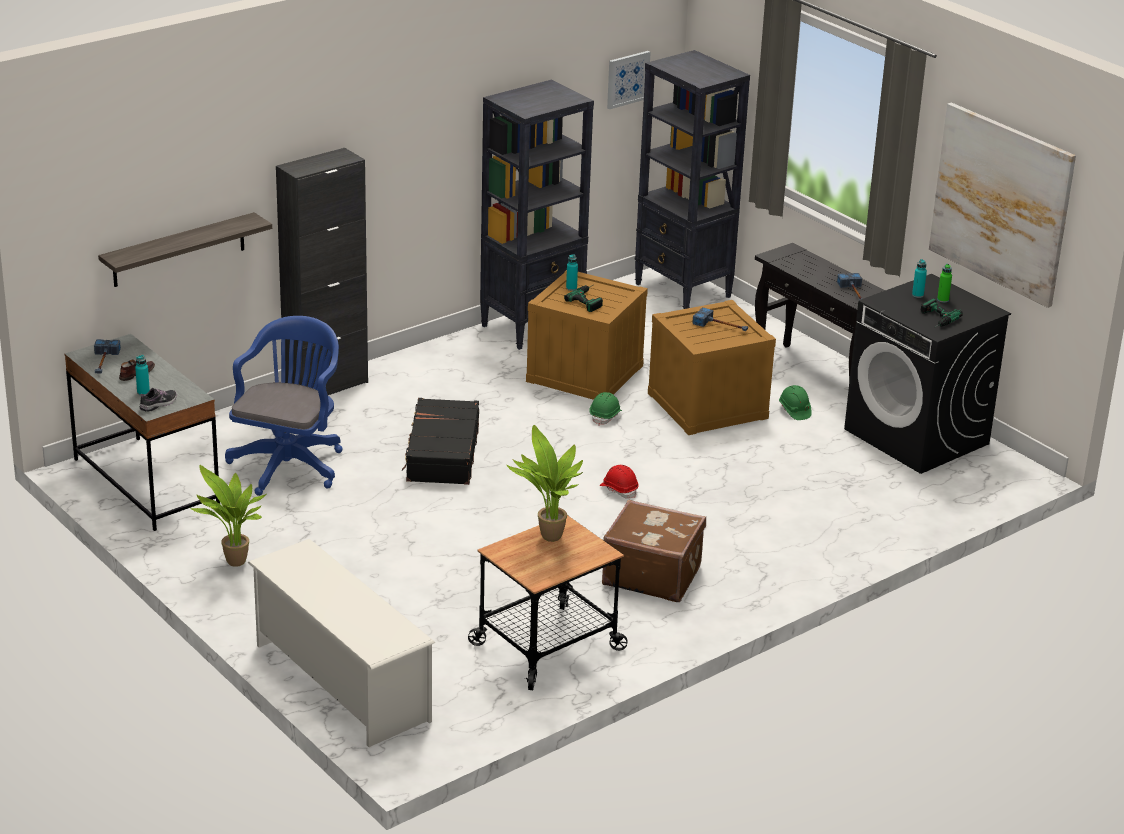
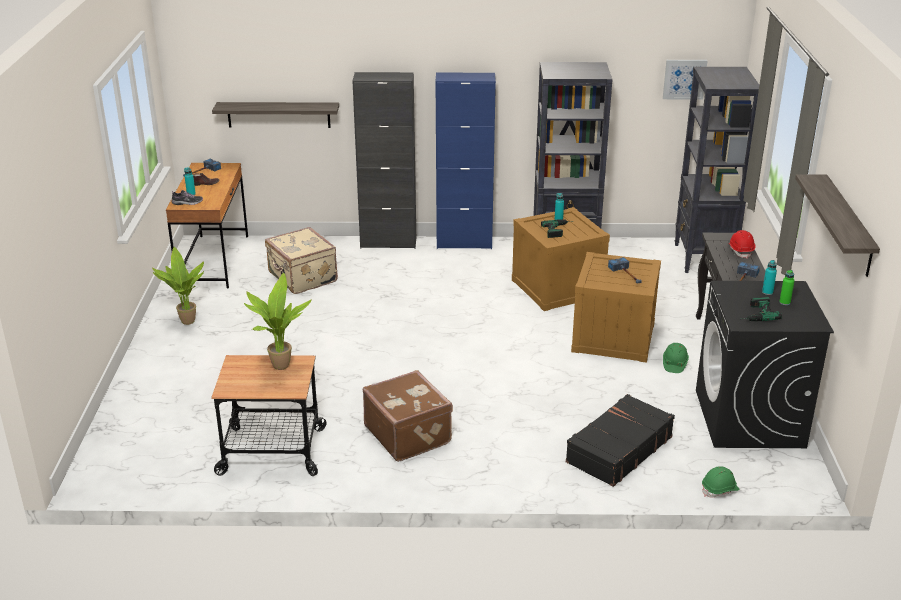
camera: 40 degrees right, 0 degrees up
grey desk [65,334,220,531] -> brown desk [166,163,248,289]
blue office chair [225,316,343,496] -> beige suitcase [265,227,338,294]
white shoe rack [248,539,436,747] -> none
black suitcase [402,398,479,485] -> black suitcase moved to [566,394,675,487]
green hard hat [589,392,622,426] -> green hard hat moved to [702,466,739,497]
red hard hat [600,465,639,499] -> red hard hat moved to [728,230,756,259]
picture [929,103,1076,308] -> shelf [795,174,880,277]
none -> blue cabinet [436,73,496,249]

